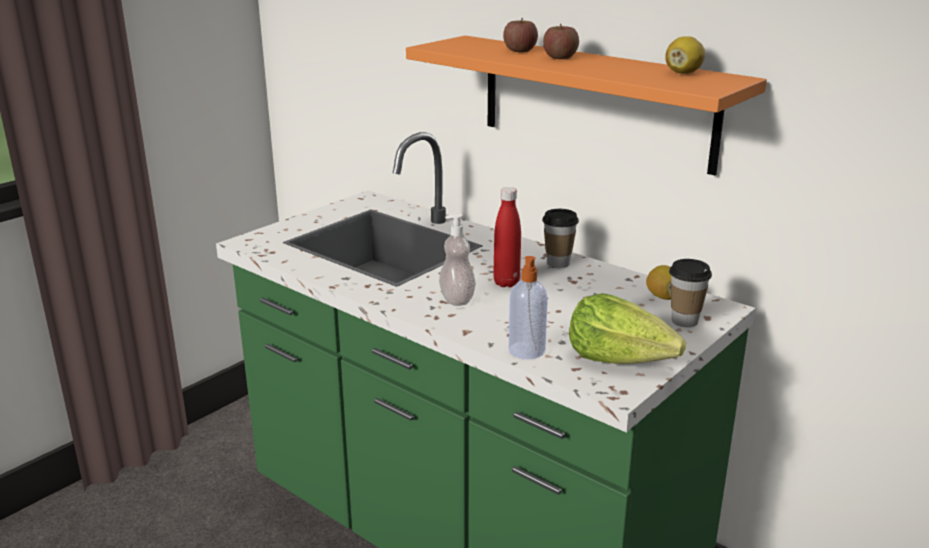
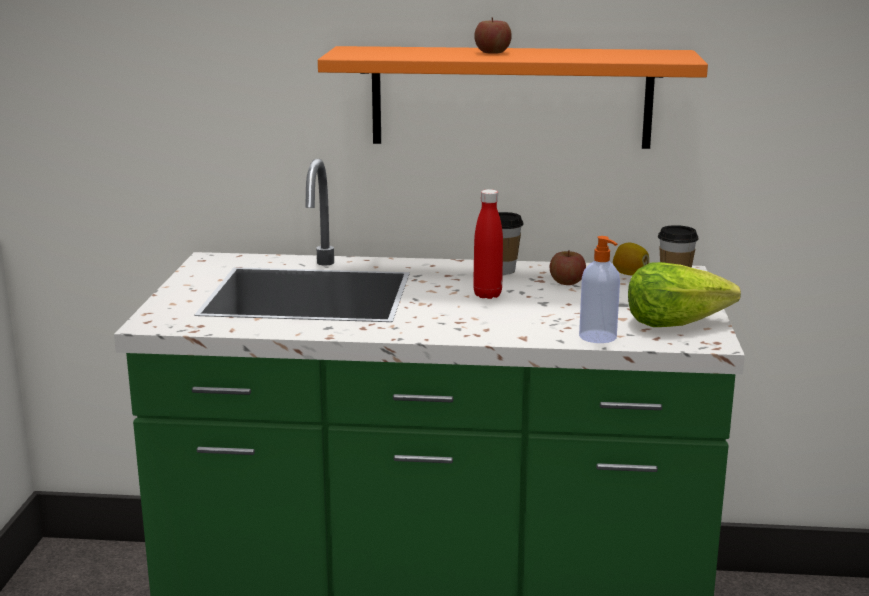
camera: 35 degrees left, 5 degrees down
soap dispenser [439,213,476,306] -> none
apple [503,18,538,52] -> apple moved to [550,250,586,285]
lemon [665,36,705,74] -> none

